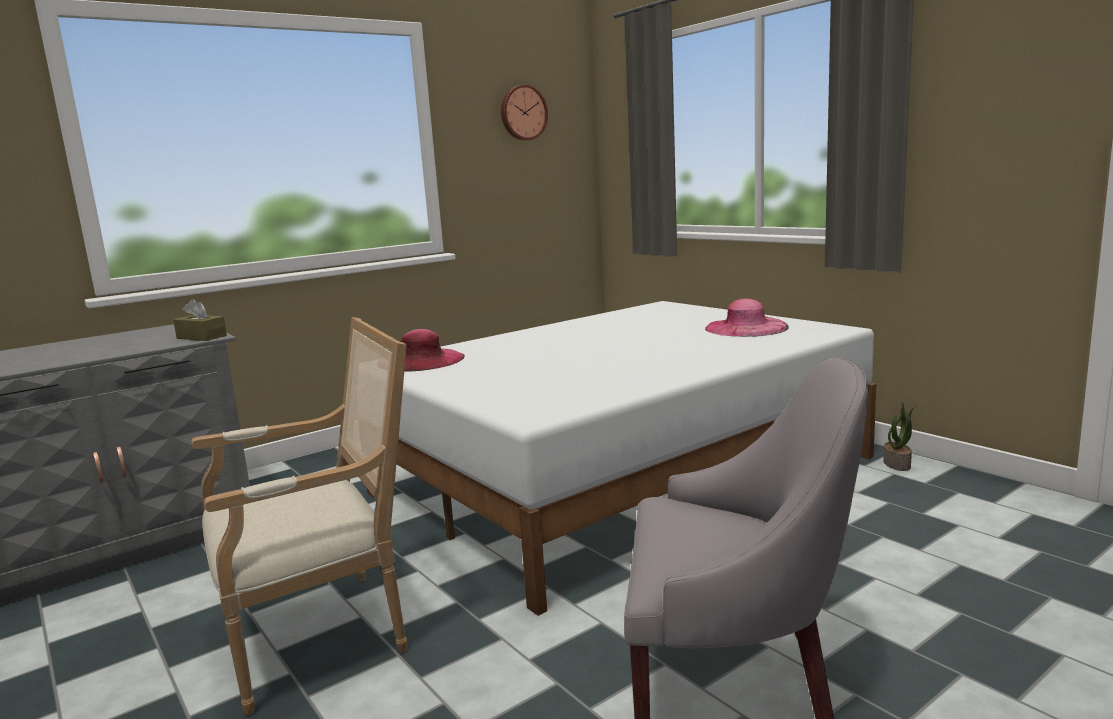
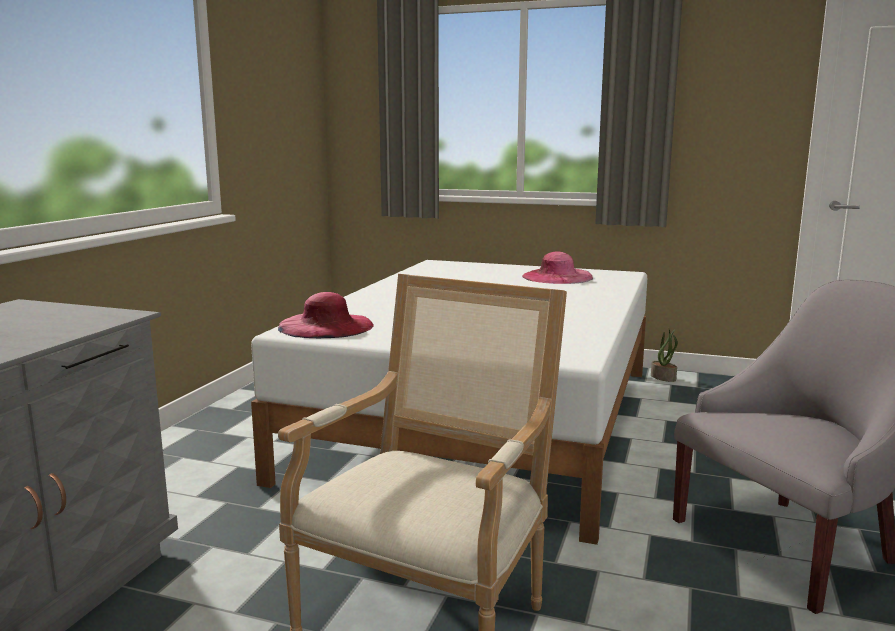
camera: 35 degrees left, 0 degrees up
brown tissue box [173,299,227,341] -> none
wall clock [501,85,548,141] -> none

